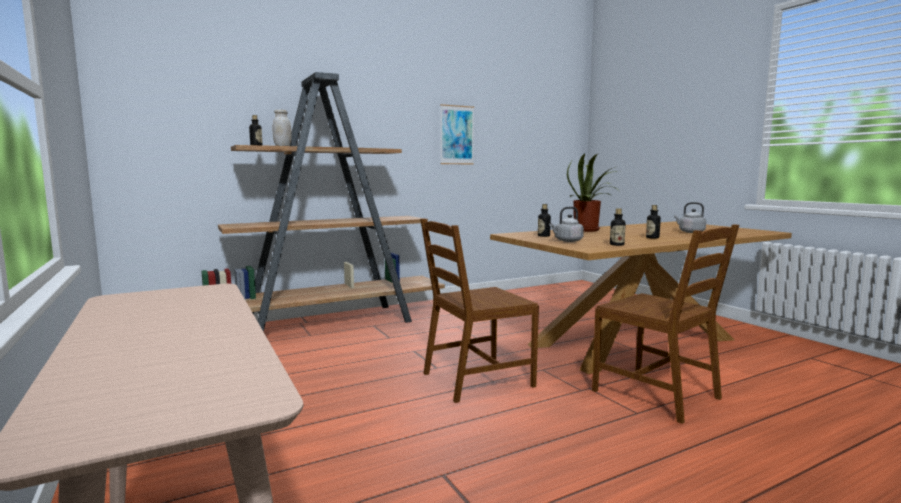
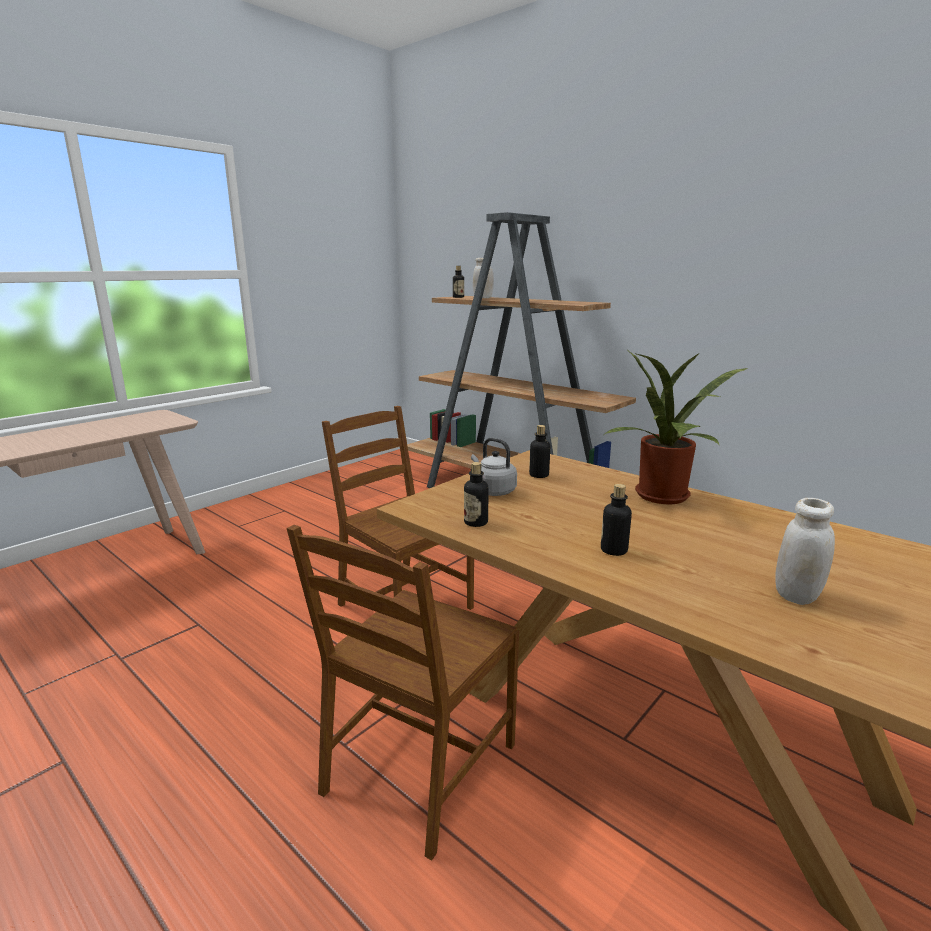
camera: 70 degrees right, 10 degrees up
picture [440,104,474,164] -> none
grey kettle [674,202,706,233] -> white jar [775,498,835,605]

